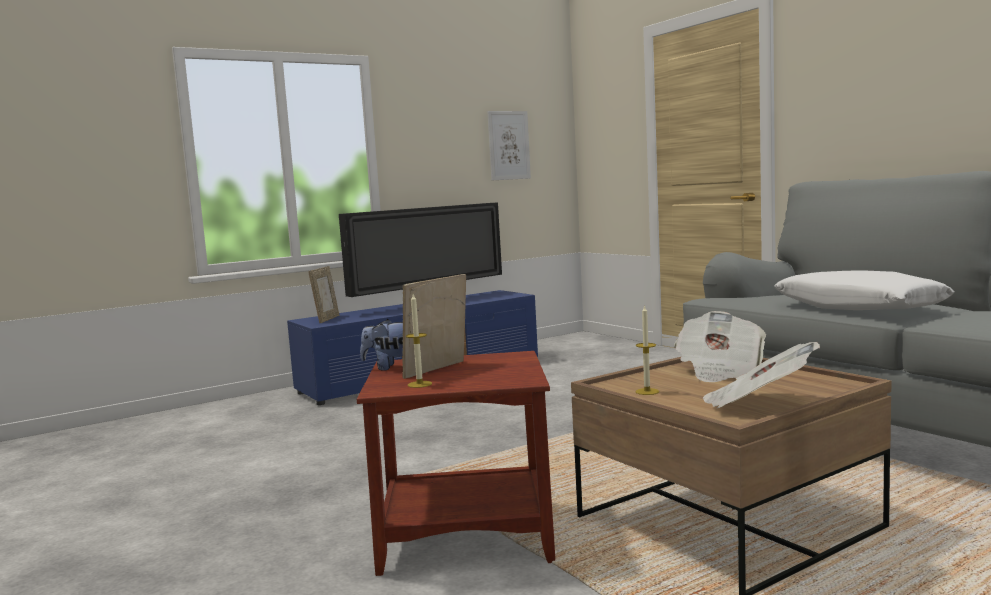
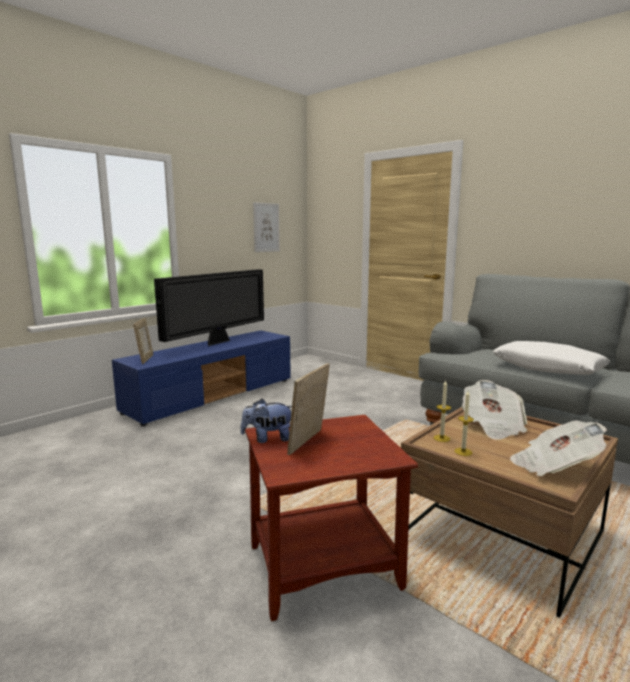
camera: 15 degrees left, 5 degrees up
candle [406,294,432,388] -> candle moved to [433,381,451,442]

